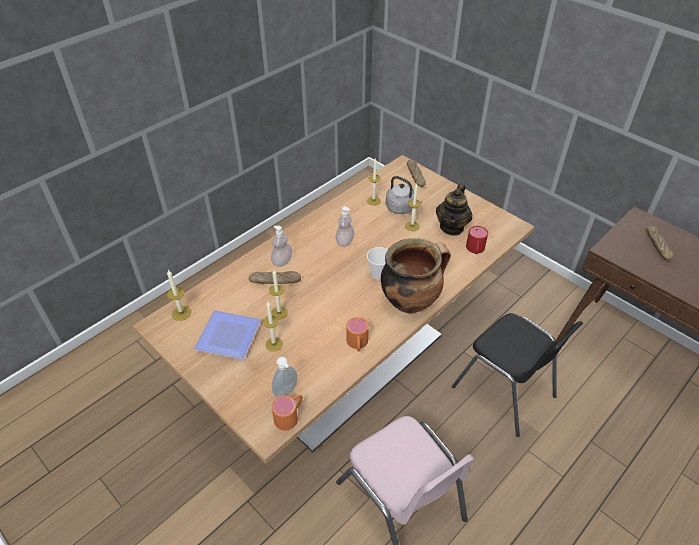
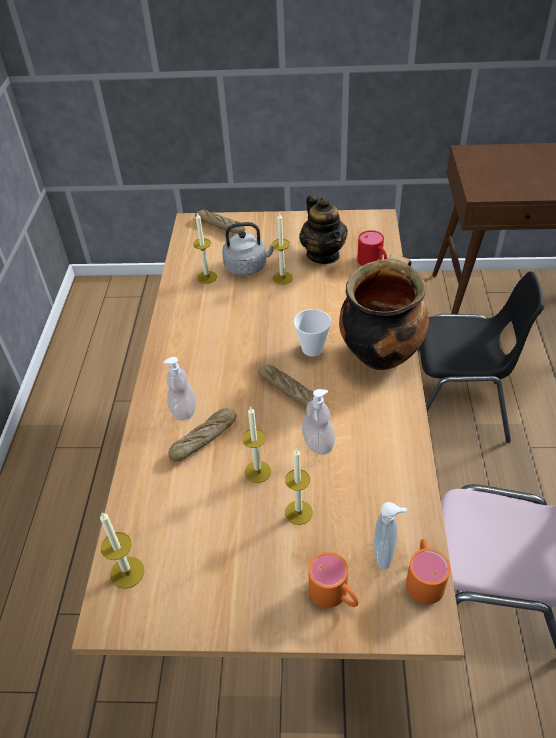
camera: 40 degrees left, 0 degrees up
plate [194,310,261,360] -> none
soap dispenser [336,206,354,247] -> soap dispenser moved to [302,389,335,455]
orange mug [346,317,369,352] -> orange mug moved to [308,552,359,608]
bread [646,226,674,261] -> bread moved to [258,364,315,407]

